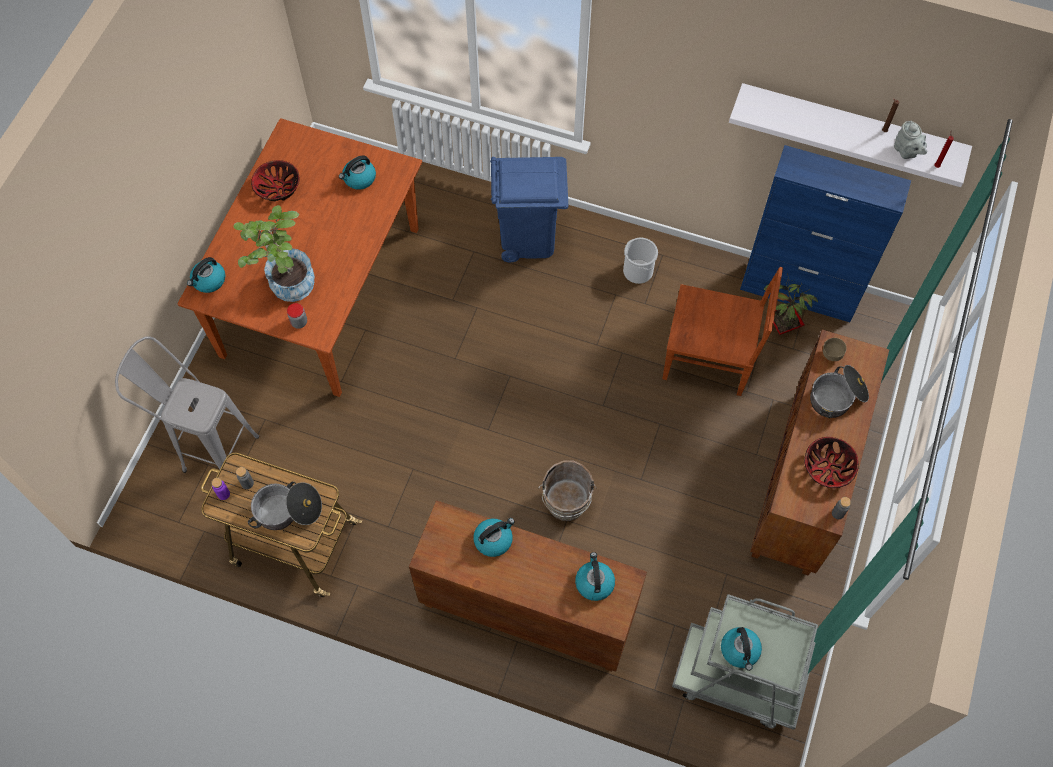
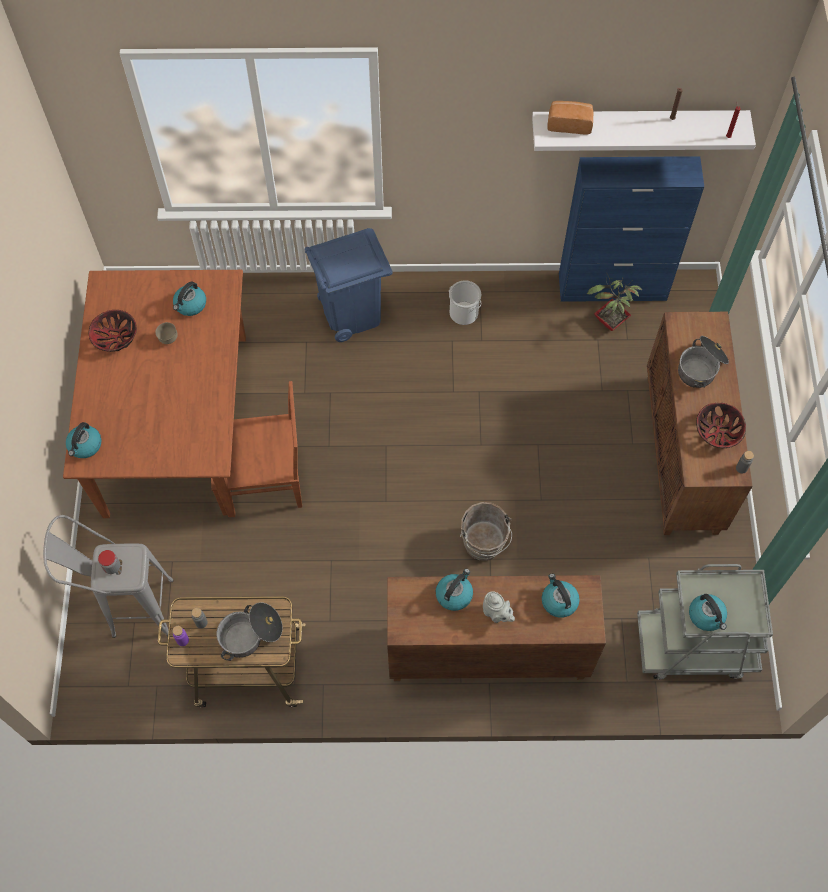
camera: 20 degrees left, 0 degrees up
potted plant [233,205,315,302] -> none
jar [287,303,307,329] -> jar moved to [98,550,120,574]
brown chair [662,267,783,396] -> brown chair moved to [211,381,302,516]
brown bowl [823,338,847,361] -> brown bowl moved to [155,322,178,344]
grey teapot [894,121,927,159] -> grey teapot moved to [483,591,515,623]
none -> bread [547,101,593,135]

